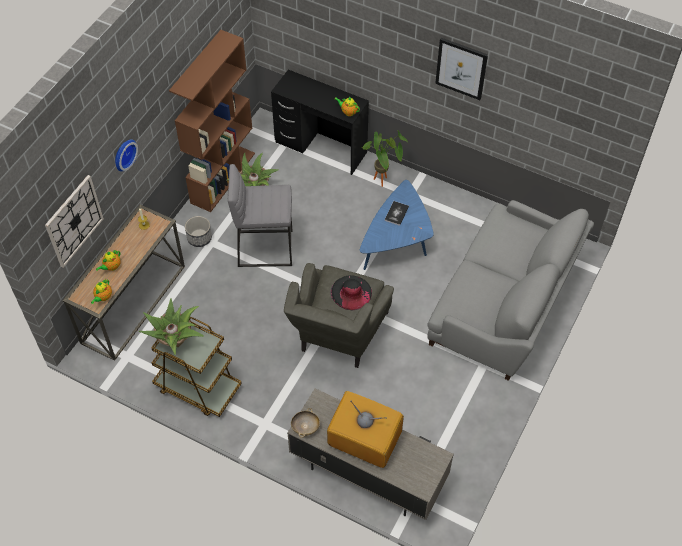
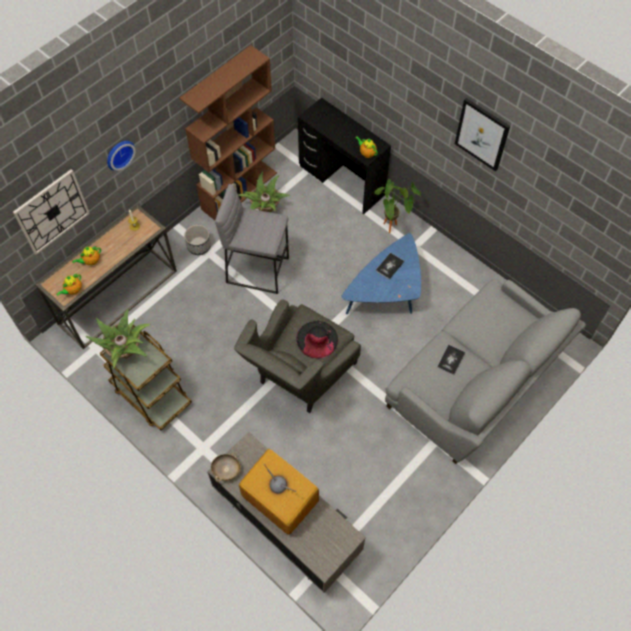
camera: 15 degrees right, 5 degrees up
none -> book [437,344,465,375]

